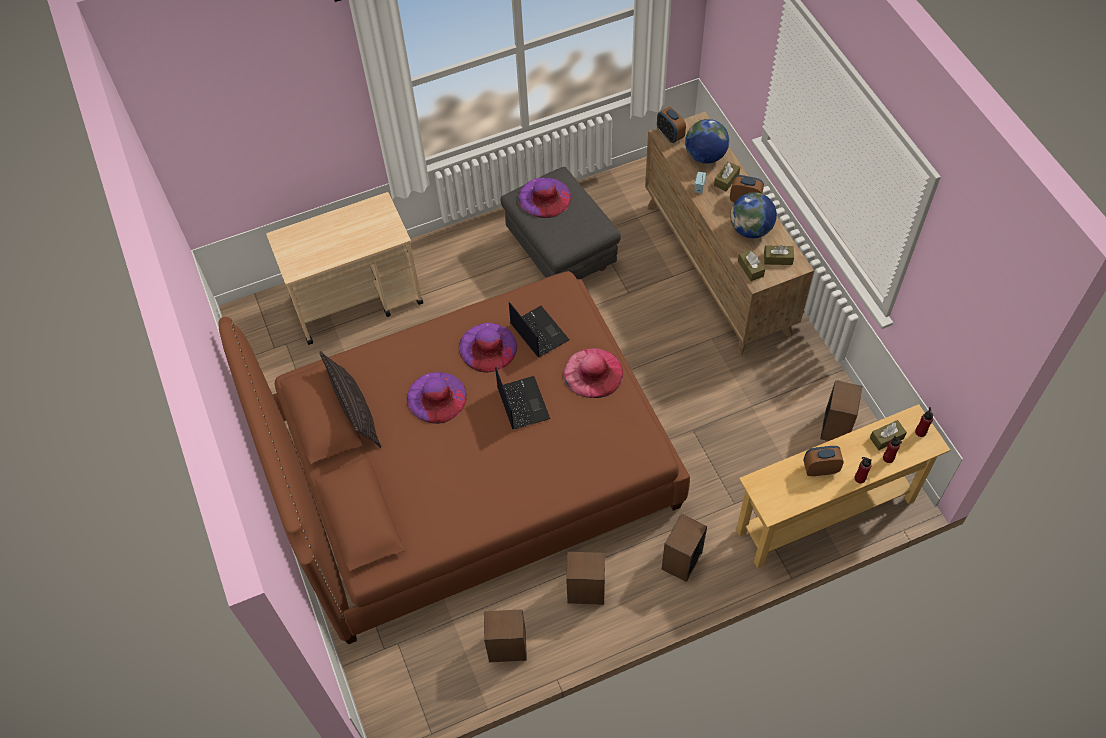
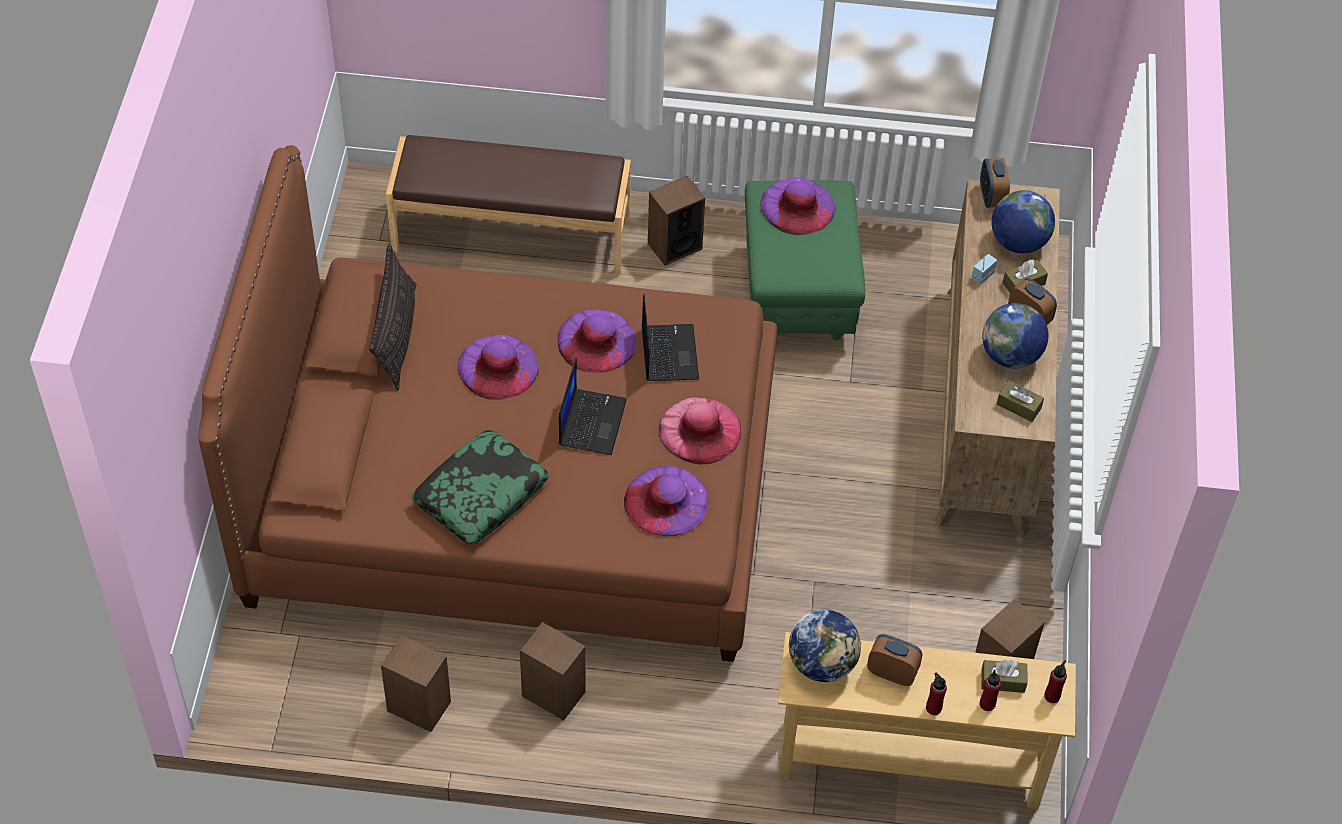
camera: 25 degrees right, 5 degrees down
beige cart [266,192,423,345] -> brown bench [386,135,631,275]
grey ottoman [501,167,621,279] -> green ottoman [745,180,865,340]
speaker [662,514,707,582] -> speaker moved to [648,176,705,265]
brown tissue box [738,249,765,281] -> none
none -> pillow [411,430,549,544]
none -> purple hat [624,466,708,536]
none -> globe [789,610,862,682]

